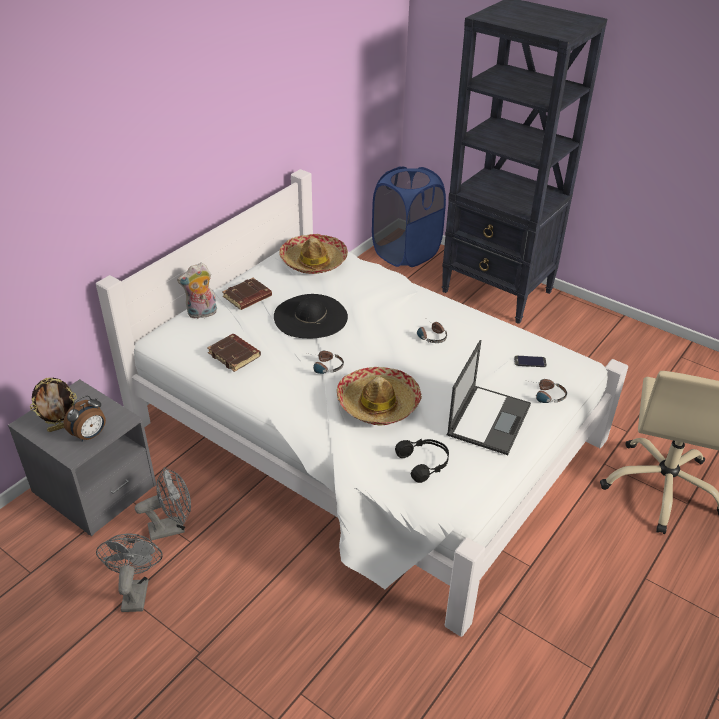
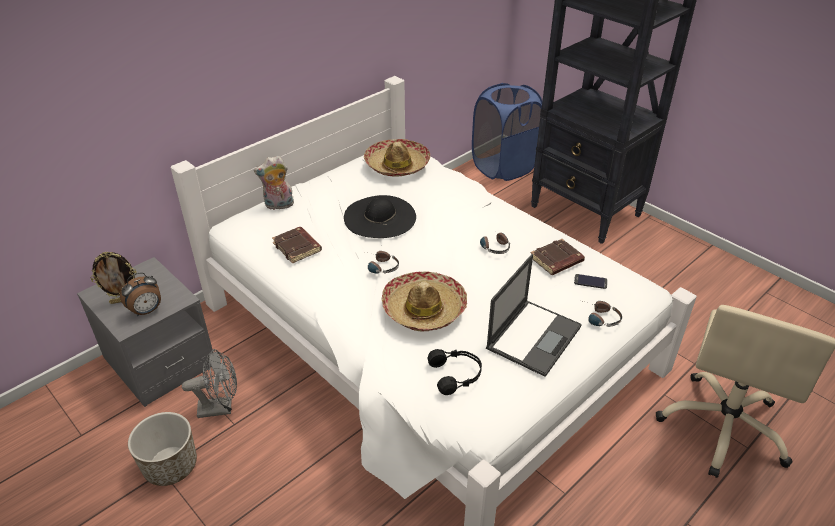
camera: 10 degrees right, 0 degrees up
grey fan [96,533,163,612] -> planter [128,412,197,486]
brown book [222,278,272,310] -> brown book moved to [531,239,585,275]

